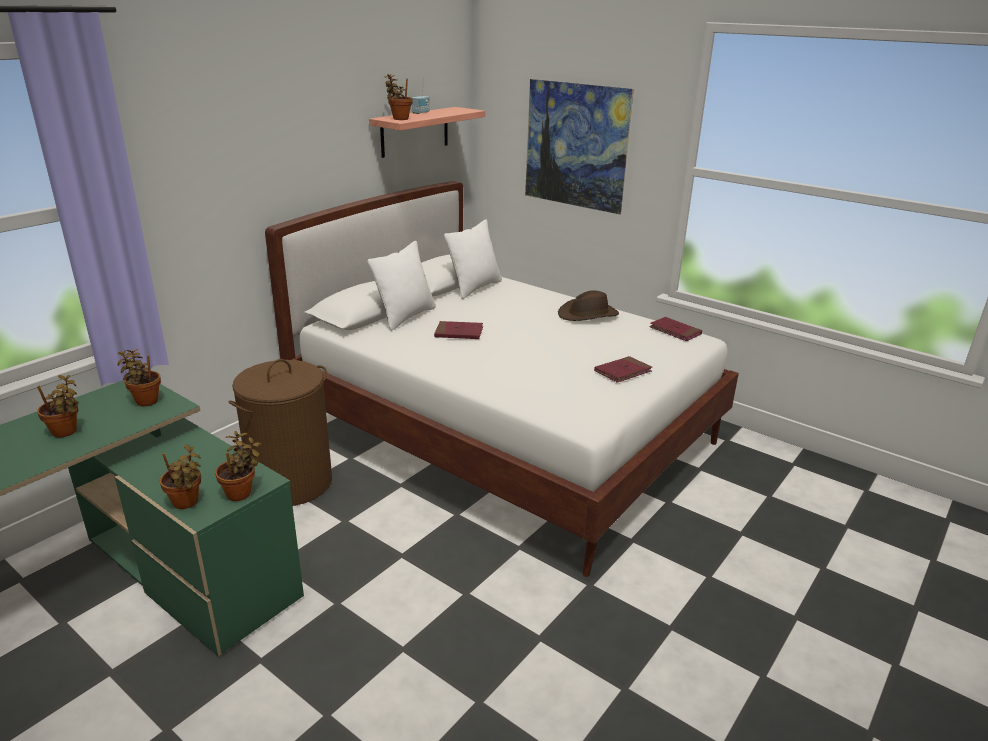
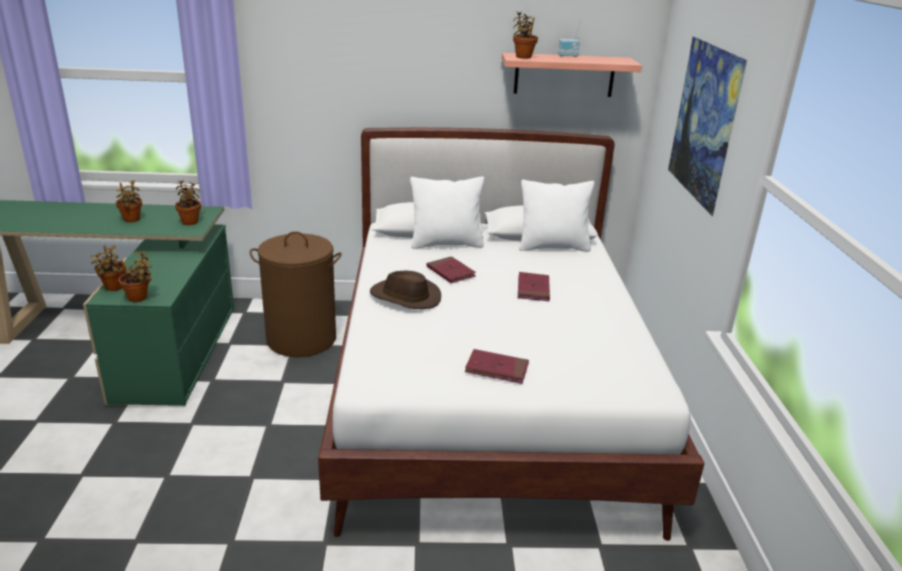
camera: 50 degrees right, 0 degrees up
brown hat [558,290,619,321] -> brown hat moved to [370,271,441,309]
red book [649,317,702,341] -> red book moved to [518,272,550,301]

